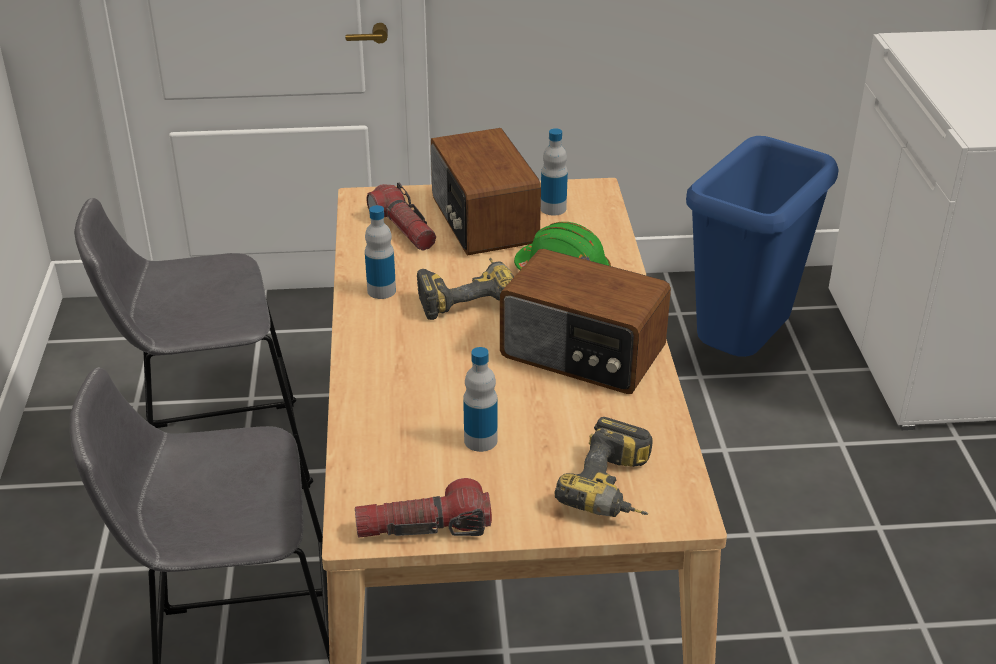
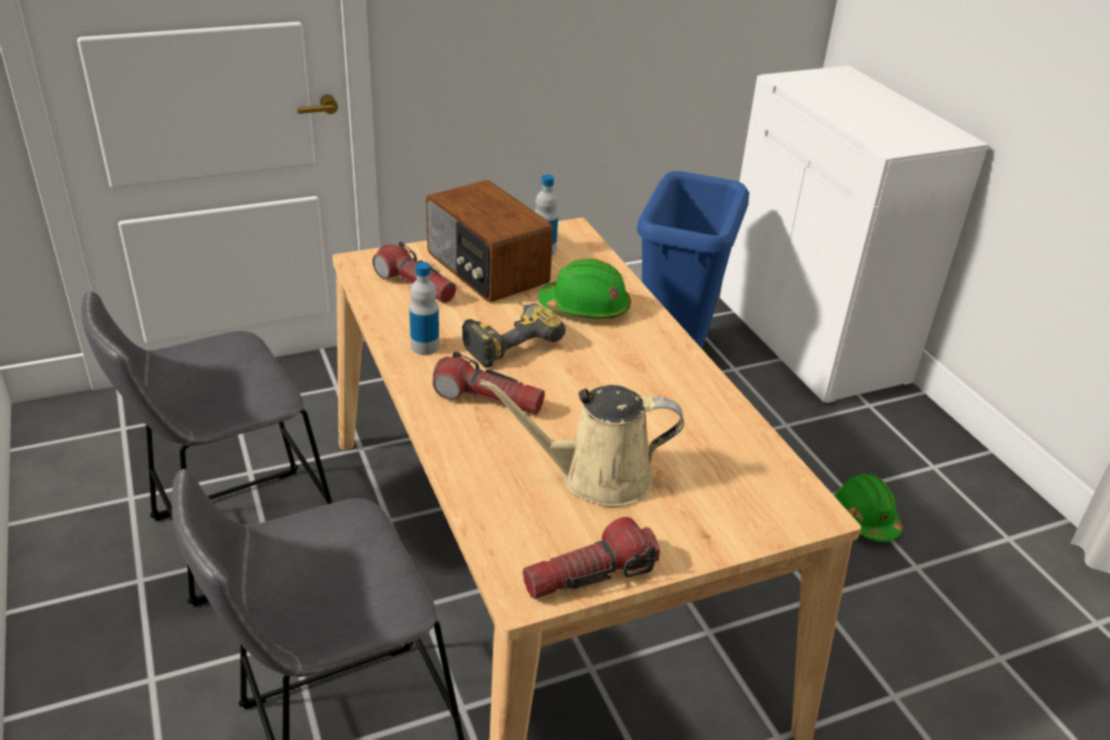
camera: 20 degrees left, 0 degrees up
bottle [463,347,497,452] -> beige watering can [480,379,684,507]
radio [500,249,671,394] -> none
power drill [554,417,653,517] -> none
none -> flashlight [432,351,545,415]
none -> green hard hat [834,474,902,542]

